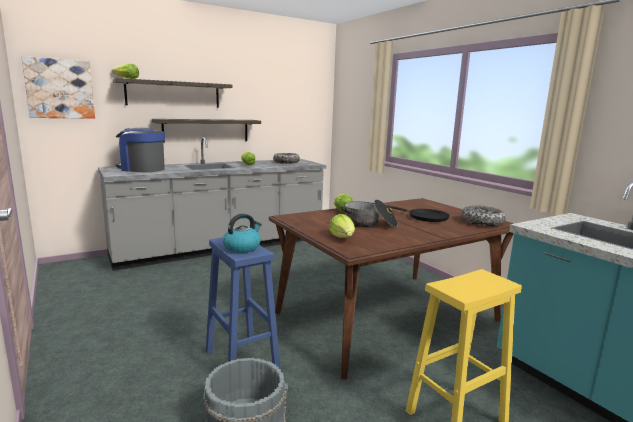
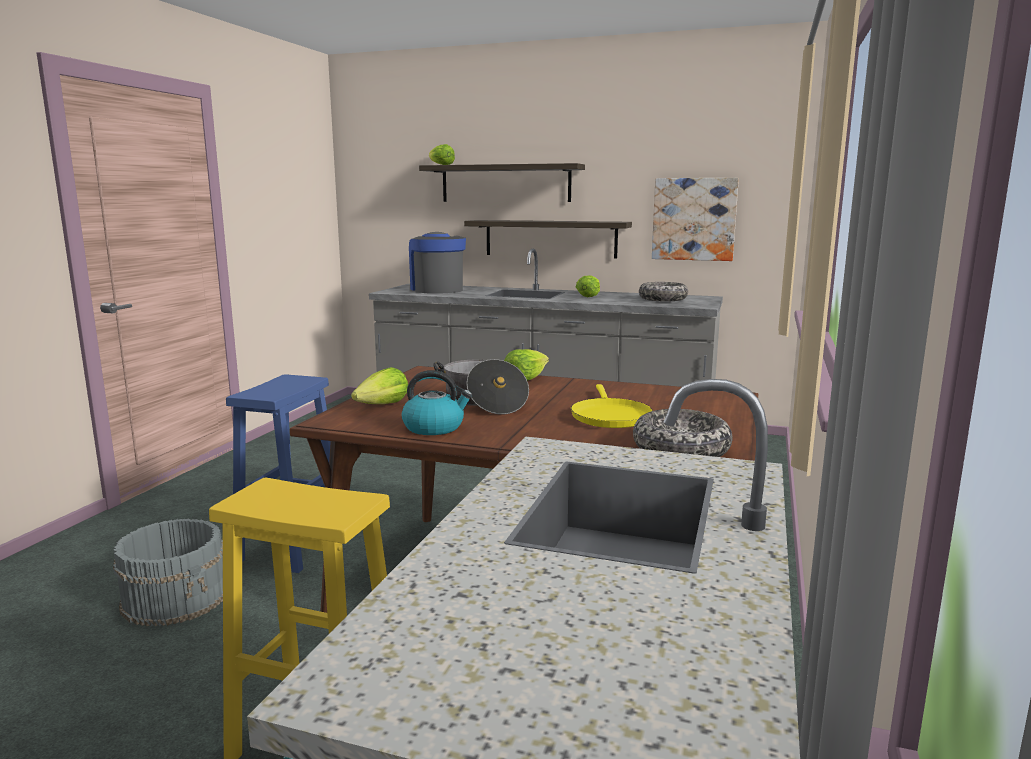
camera: 50 degrees right, 0 degrees up
picture [21,56,95,119] -> picture moved to [652,178,739,261]
kettle [223,214,262,253] -> kettle moved to [402,370,473,435]
black frying pan [387,205,450,222] -> yellow frying pan [571,384,653,428]

